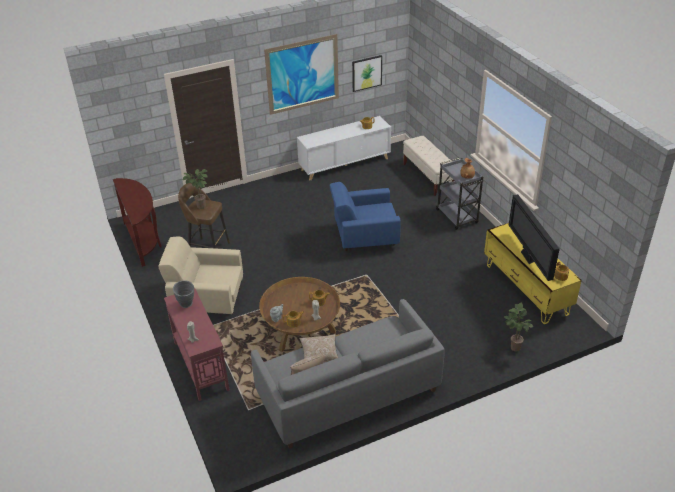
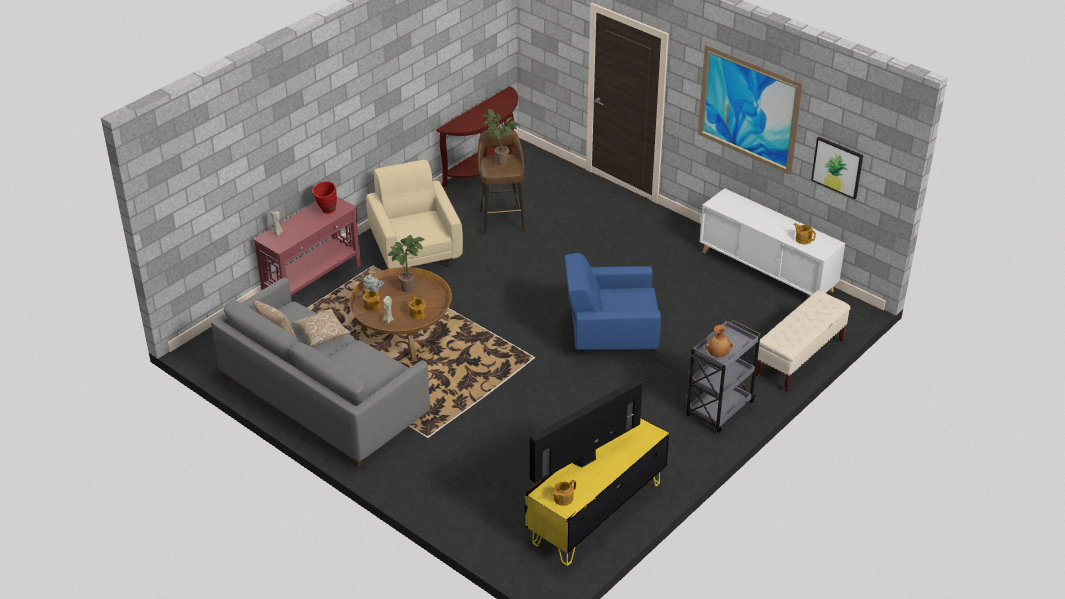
camera: 65 degrees right, 0 degrees up
grey vase [173,280,194,308] -> red vase [312,181,337,214]
blue armchair [330,182,401,251] -> blue armchair turned 60 degrees counterclockwise [565,253,661,353]
potted plant [504,303,533,351] -> potted plant moved to [388,235,424,293]

